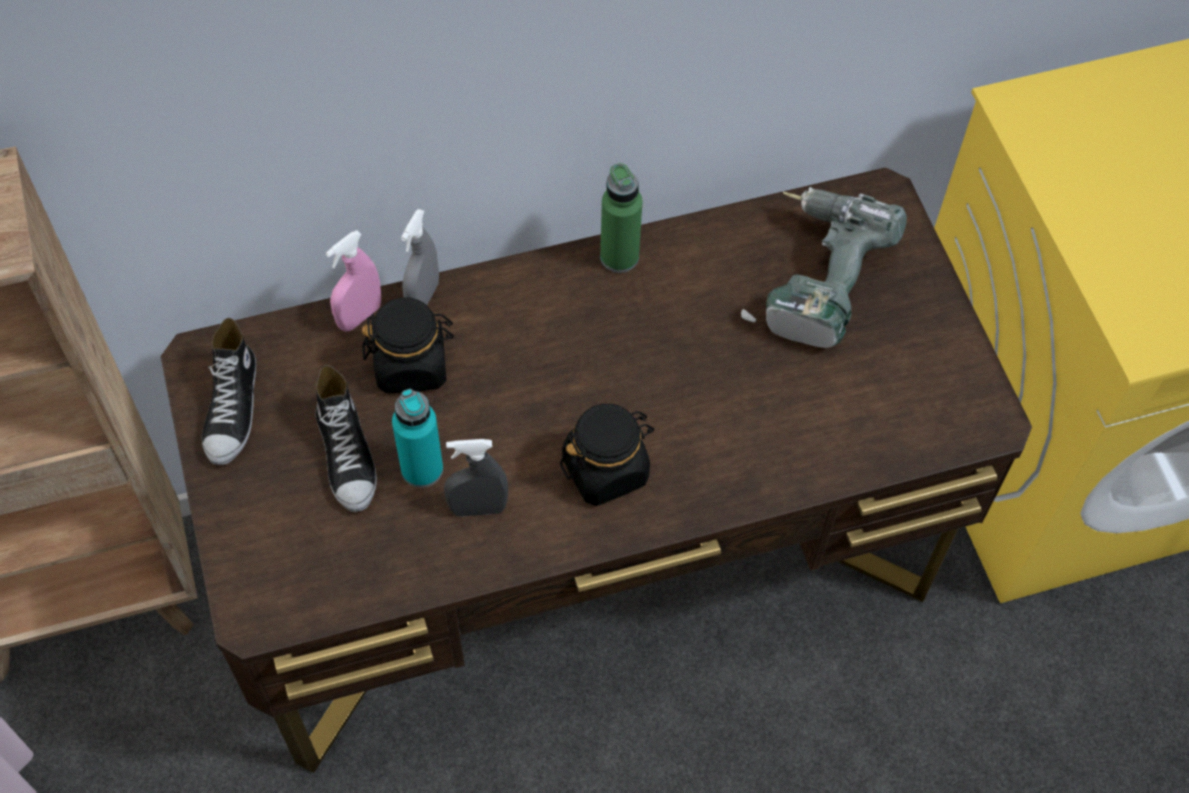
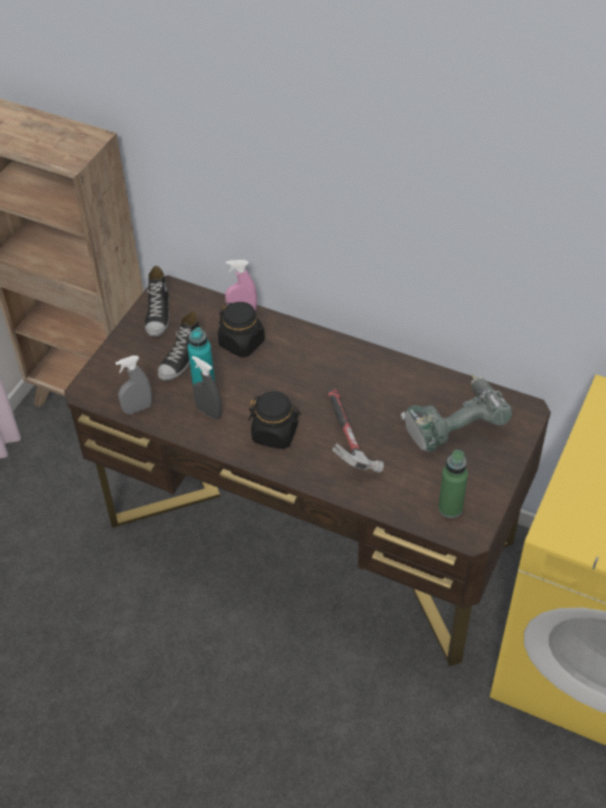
camera: 45 degrees right, 10 degrees down
shoe [202,318,256,465] -> shoe turned 45 degrees counterclockwise [144,266,169,337]
grey spray bottle [401,209,439,305] -> grey spray bottle moved to [115,356,152,414]
green bottle [600,163,643,273] -> green bottle moved to [438,450,468,518]
none -> hammer [327,388,384,473]

